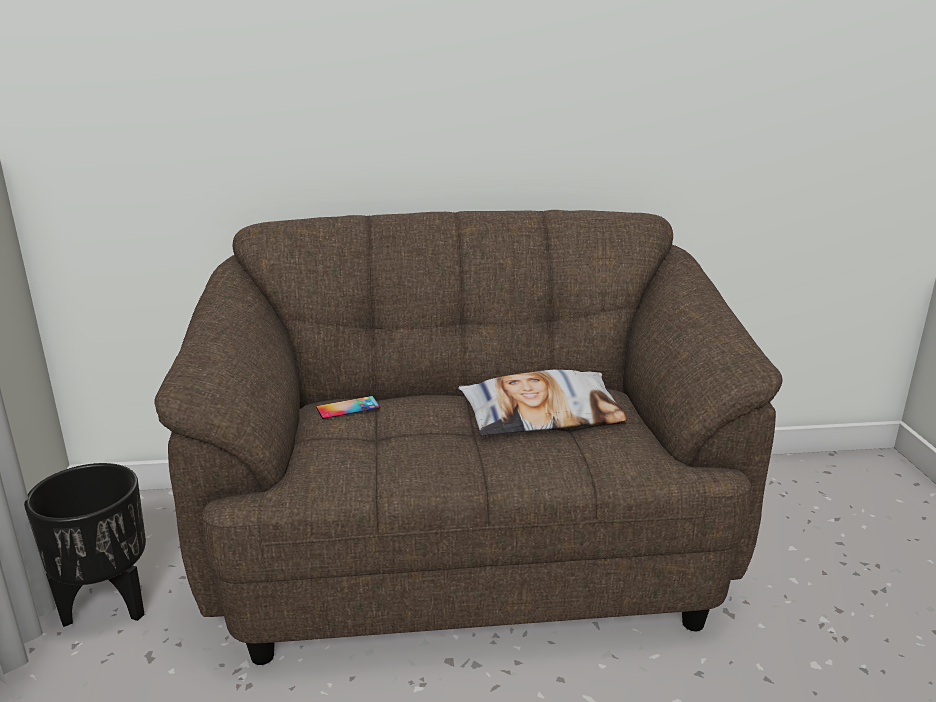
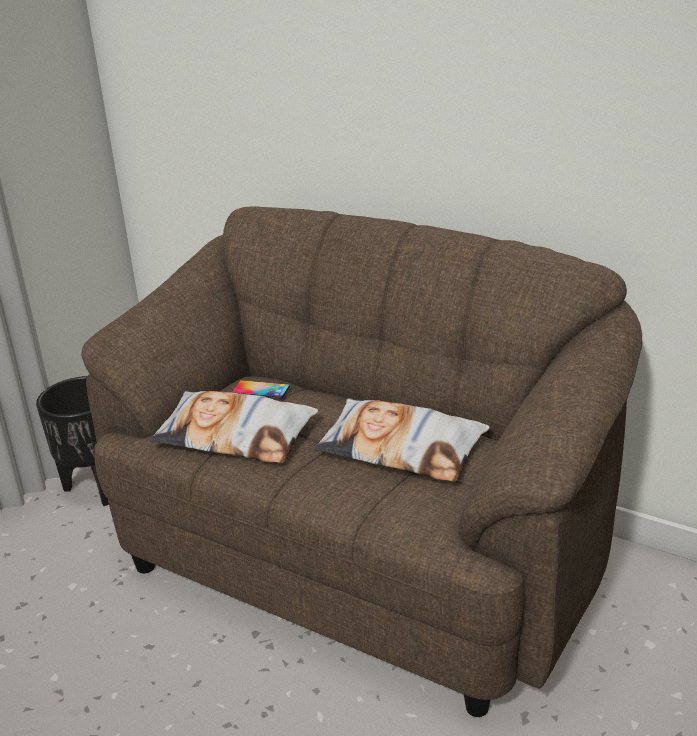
camera: 40 degrees right, 5 degrees up
none -> pillow [149,391,318,463]

